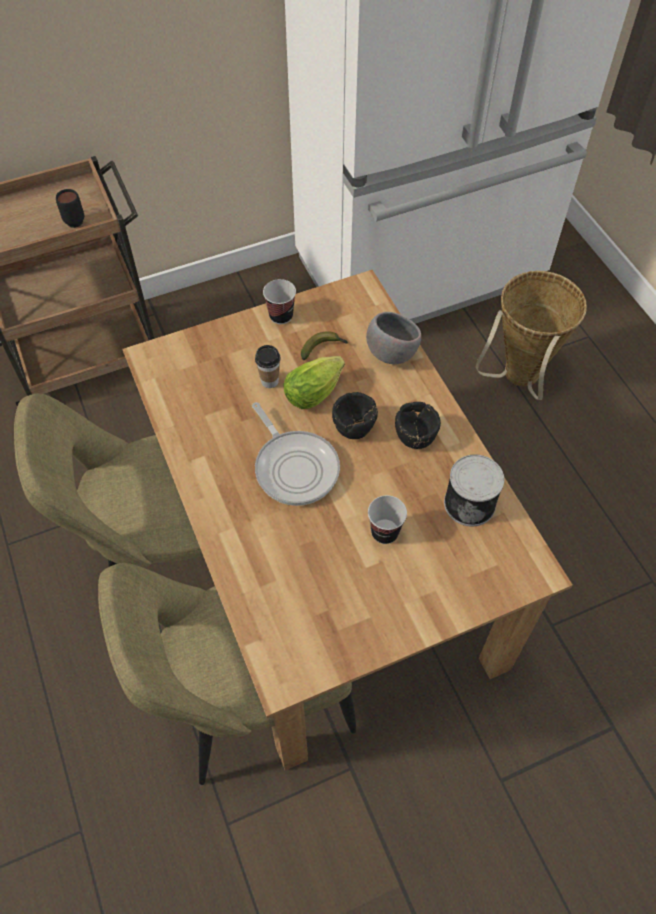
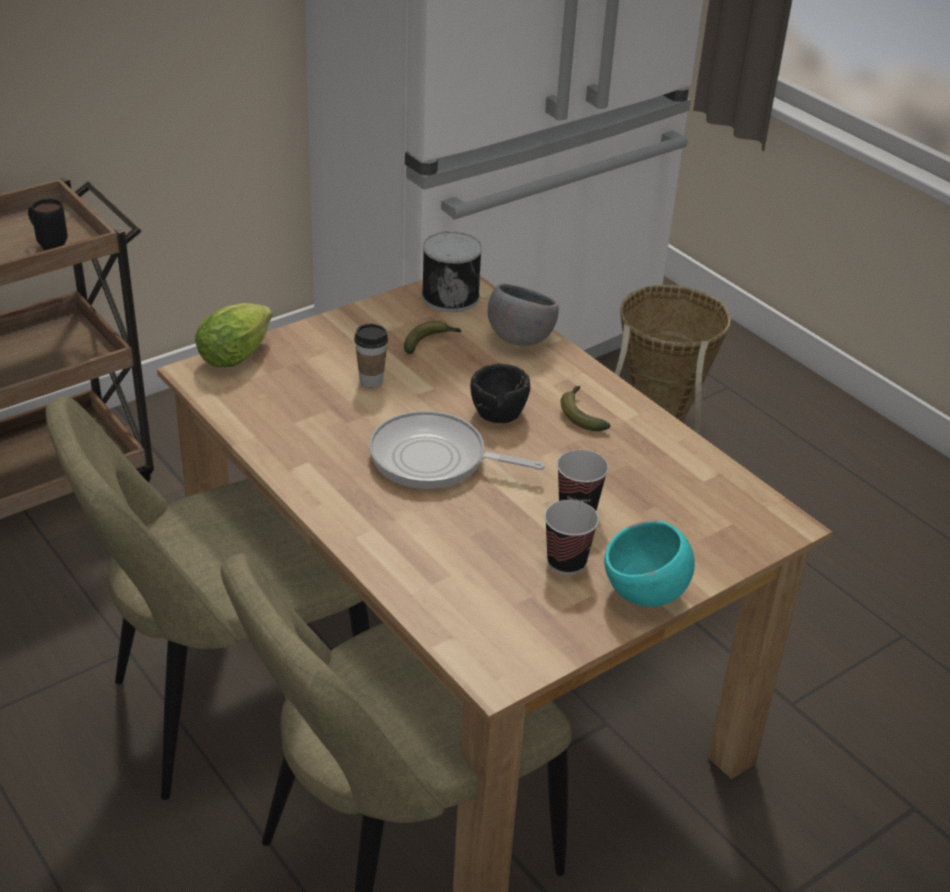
camera: 15 degrees left, 20 degrees down
frying pan [252,402,340,506] -> frying pan turned 150 degrees clockwise [369,411,545,489]
cup [263,279,296,324] -> cup moved to [544,500,599,575]
lettuce [283,356,345,409] -> lettuce moved to [195,303,272,367]
black bowl [395,402,441,449] -> banana [561,386,611,431]
can [444,454,504,527] -> can moved to [422,231,482,312]
none -> turquoise bowl [604,520,695,607]

